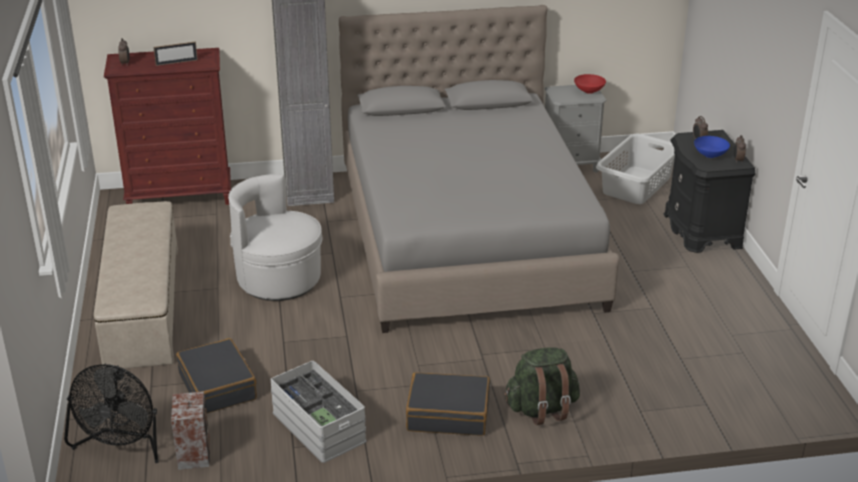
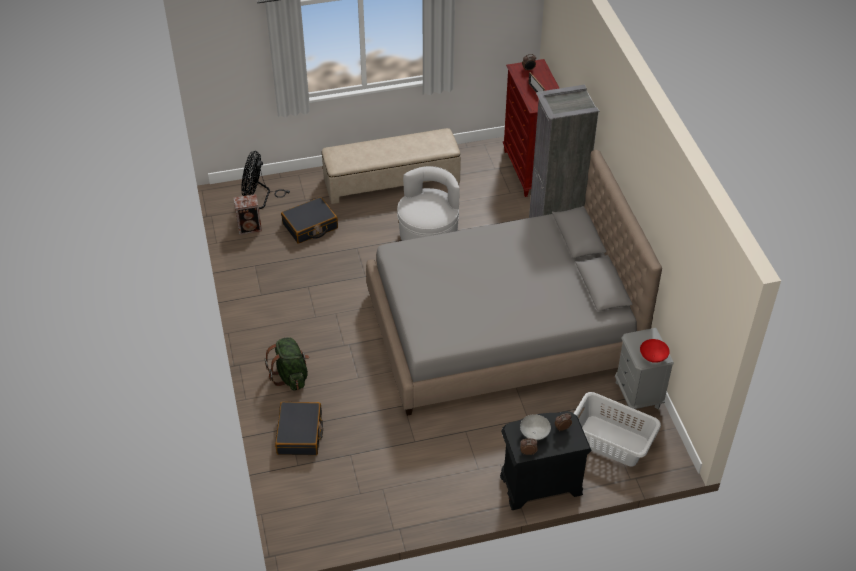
camera: 85 degrees right, 15 degrees up
grey storage box [270,361,367,463] -> none
black suitcase [406,372,490,436] -> black suitcase moved to [275,402,323,455]
blue bowl [694,136,730,158] -> grey bowl [520,414,551,440]

